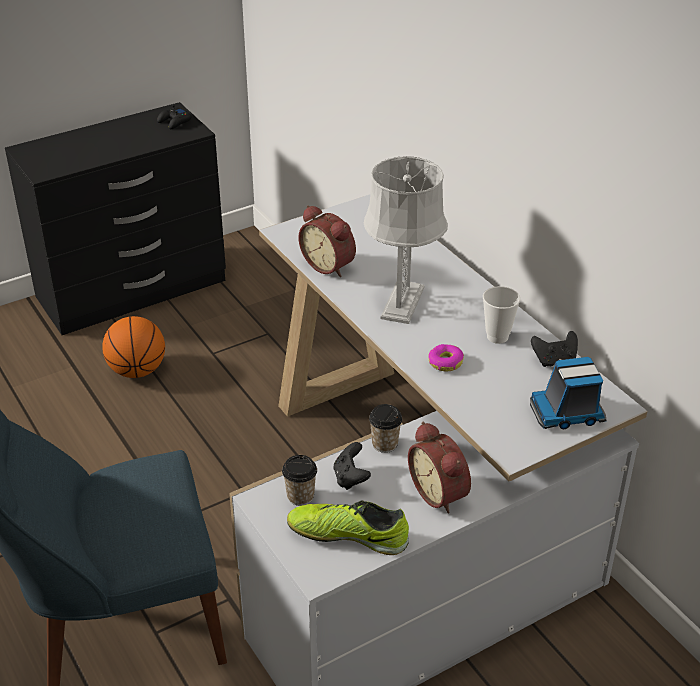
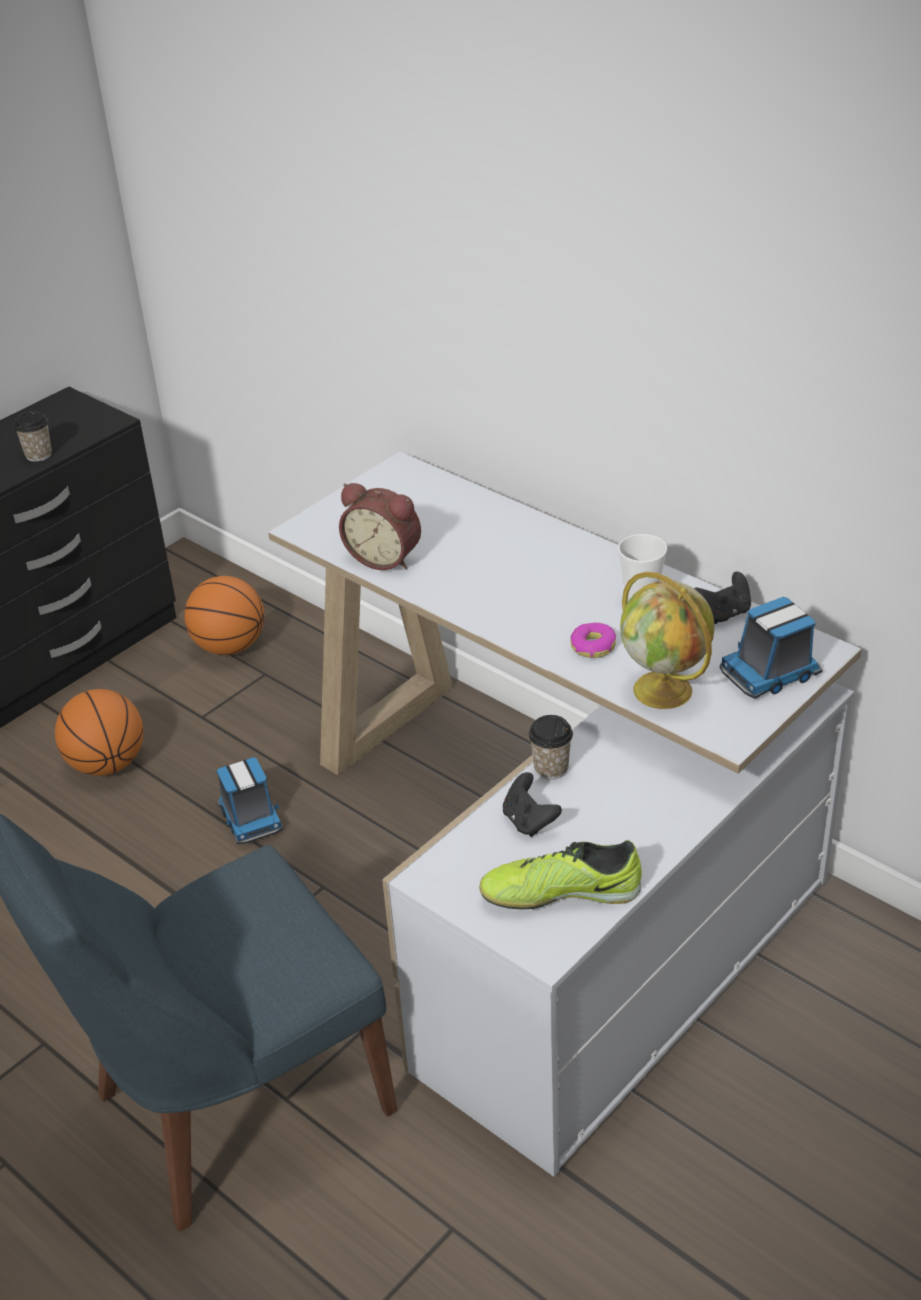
camera: 15 degrees left, 0 degrees up
black game controller [157,105,192,129] -> none
cup [282,455,317,506] -> cup moved to [14,411,52,462]
grey table lamp [364,156,448,324] -> none
alarm clock [408,422,471,513] -> none
none -> basketball [184,576,264,655]
none -> toy truck [217,757,283,844]
none -> globe [620,572,715,709]

